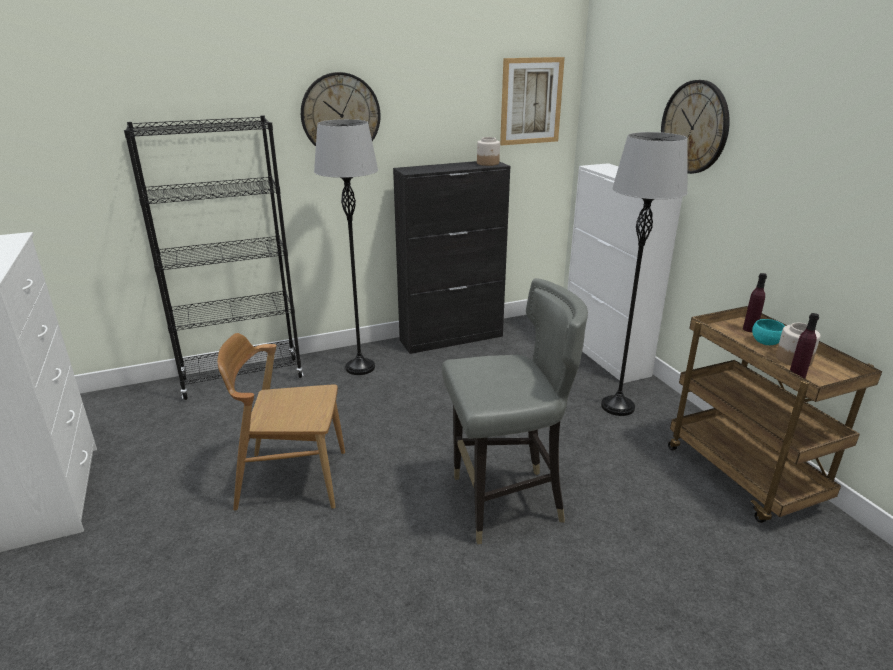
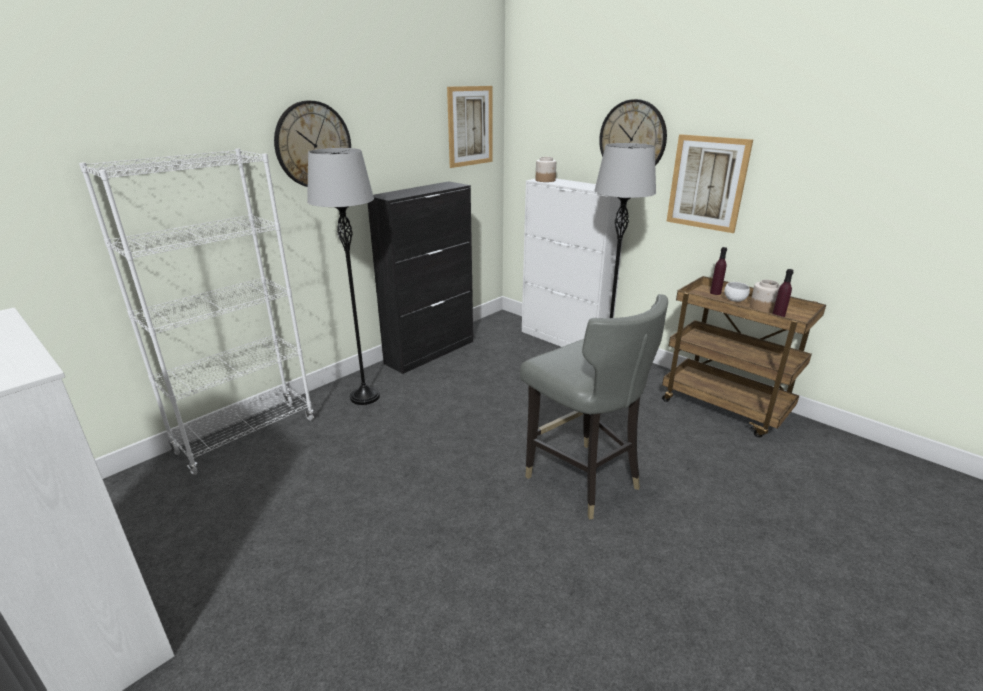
camera: 25 degrees left, 0 degrees up
black bookcase [124,115,303,400] -> white bookcase [79,149,314,475]
brown chair [217,333,345,511] -> none
grey chair [442,278,588,544] -> grey chair turned 90 degrees clockwise [520,294,668,519]
jar [477,137,500,166] -> jar moved to [536,157,556,182]
turquoise bowl [752,319,785,345] -> white bowl [724,282,750,302]
none -> picture [667,134,753,233]

